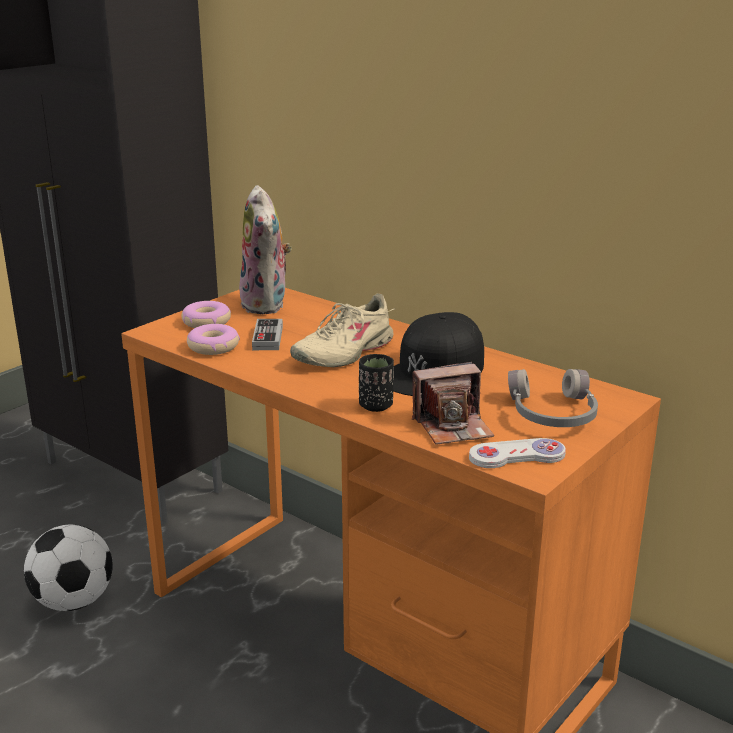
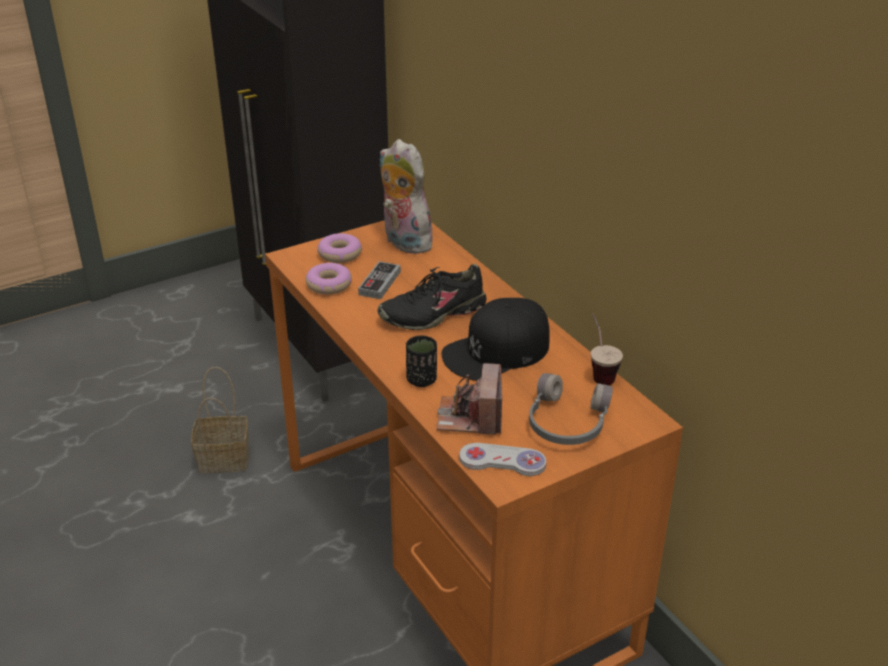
camera: 20 degrees right, 10 degrees up
football [24,524,113,611] -> basket [191,367,249,473]
plush toy [239,185,292,314] -> plush toy turned 135 degrees clockwise [379,139,437,254]
beige shoe [290,293,395,367] -> black shoe [377,264,487,330]
camera [412,362,494,445] -> camera turned 90 degrees clockwise [437,363,502,435]
none -> cup [591,313,623,385]

